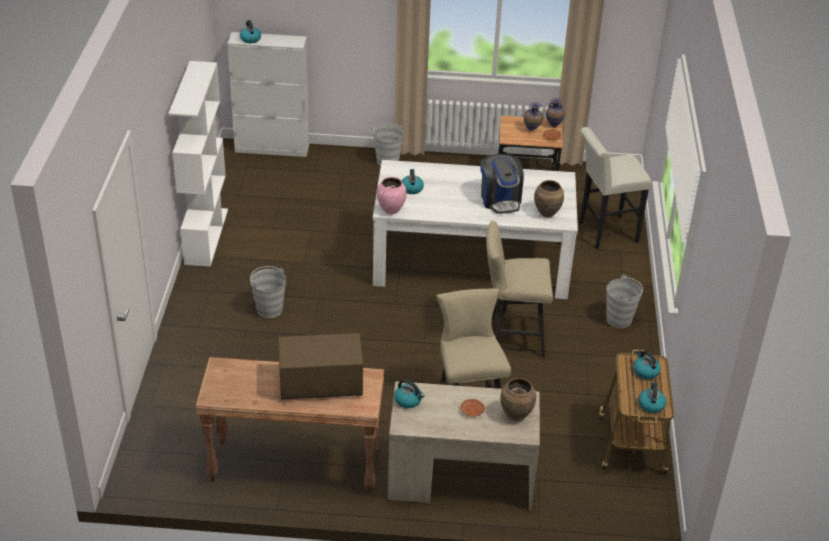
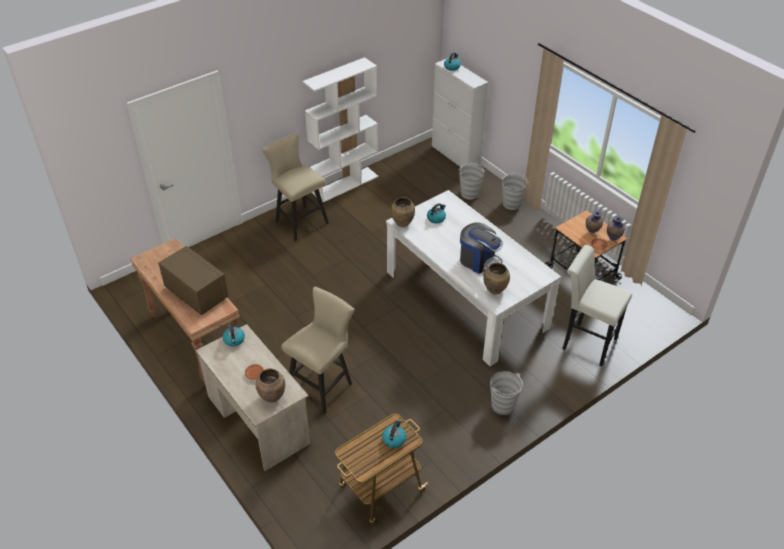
camera: 50 degrees right, 5 degrees up
grey bucket [250,266,286,318] -> grey bucket moved to [458,163,485,200]
pink vase [377,177,406,214] -> brown vase [391,197,415,227]
coffee machine [480,154,524,214] -> coffee machine turned 90 degrees counterclockwise [460,222,503,274]
beige stool [486,221,553,357] -> beige stool moved to [262,133,329,241]
kettle [638,382,666,413] -> none

